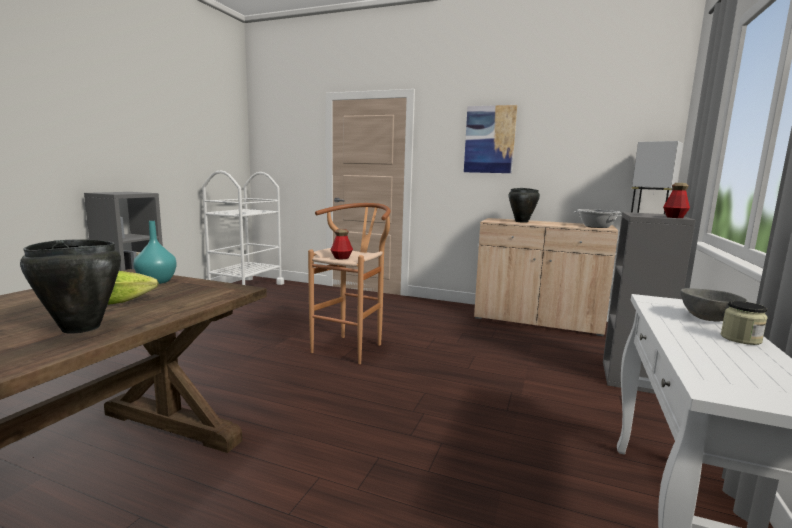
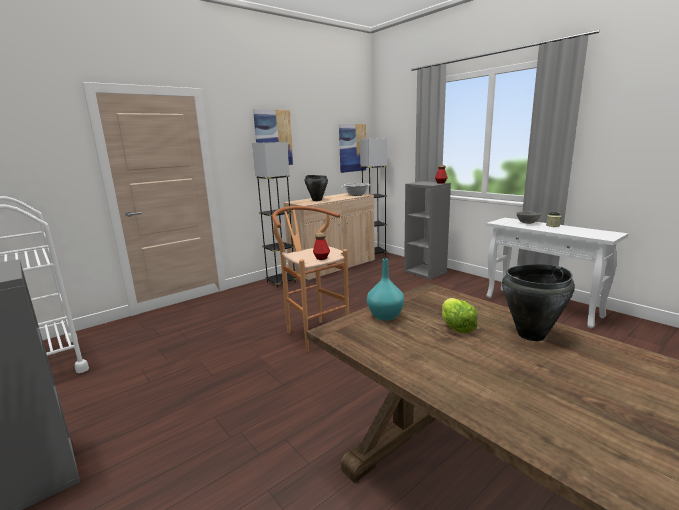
camera: 60 degrees left, 5 degrees up
none -> grey floor lamp [252,142,297,288]
none -> picture [339,124,367,173]

